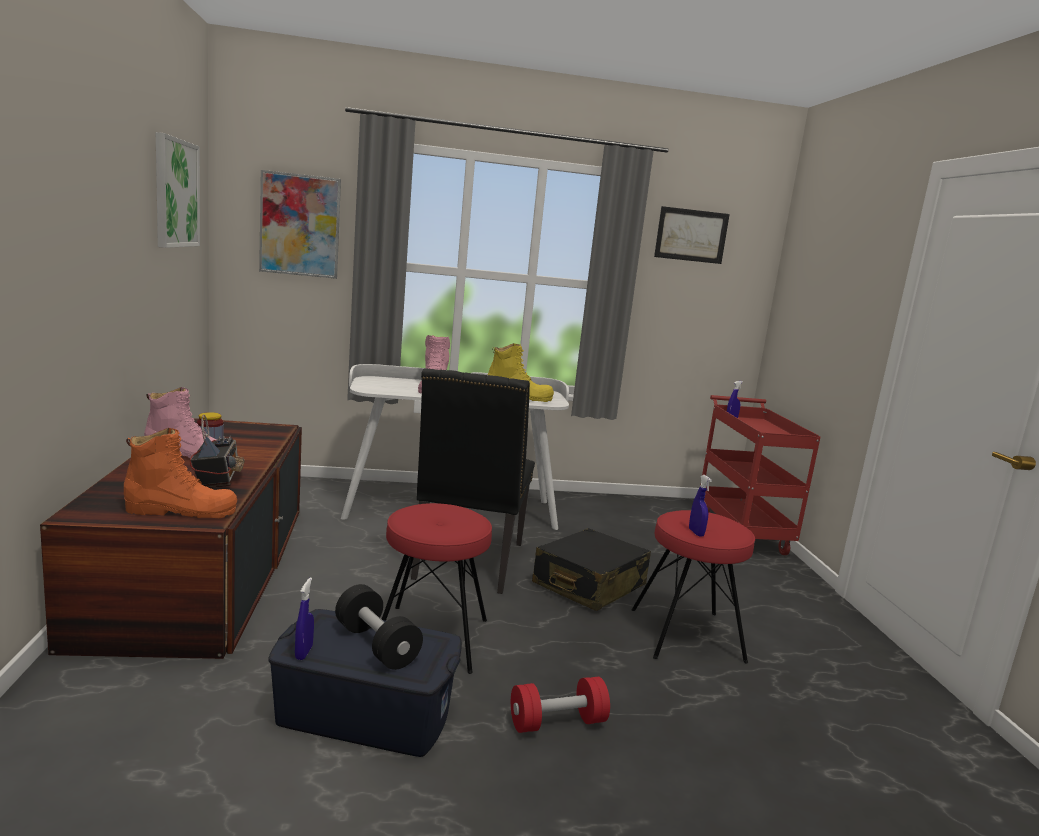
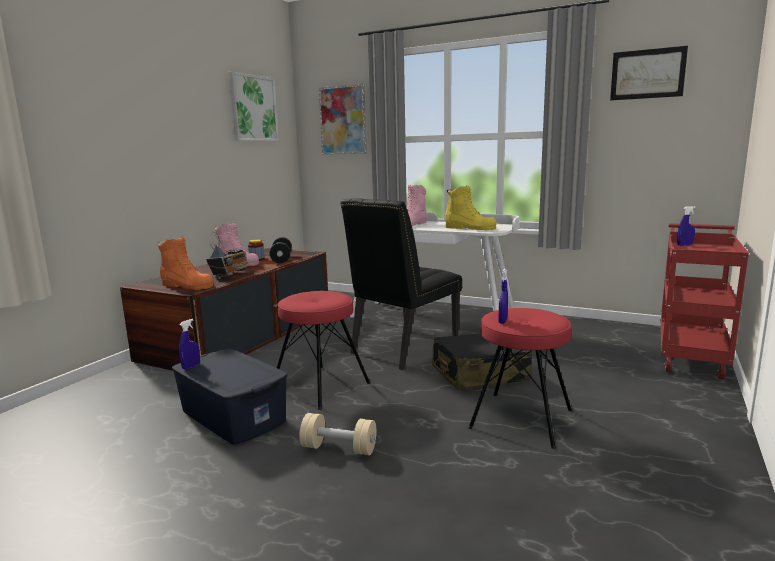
camera: 35 degrees right, 0 degrees up
black dumbbell [335,584,423,670] -> black dumbbell moved to [270,237,292,263]
red dumbbell [511,677,610,733] -> beige dumbbell [300,413,376,455]

